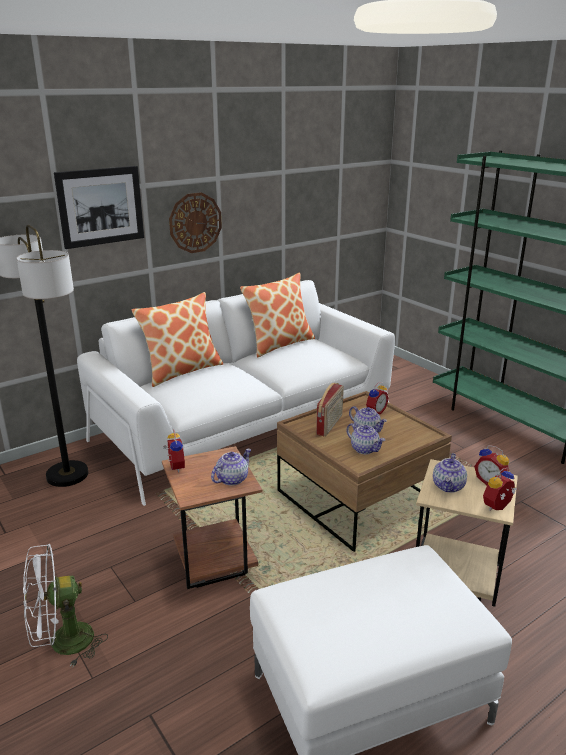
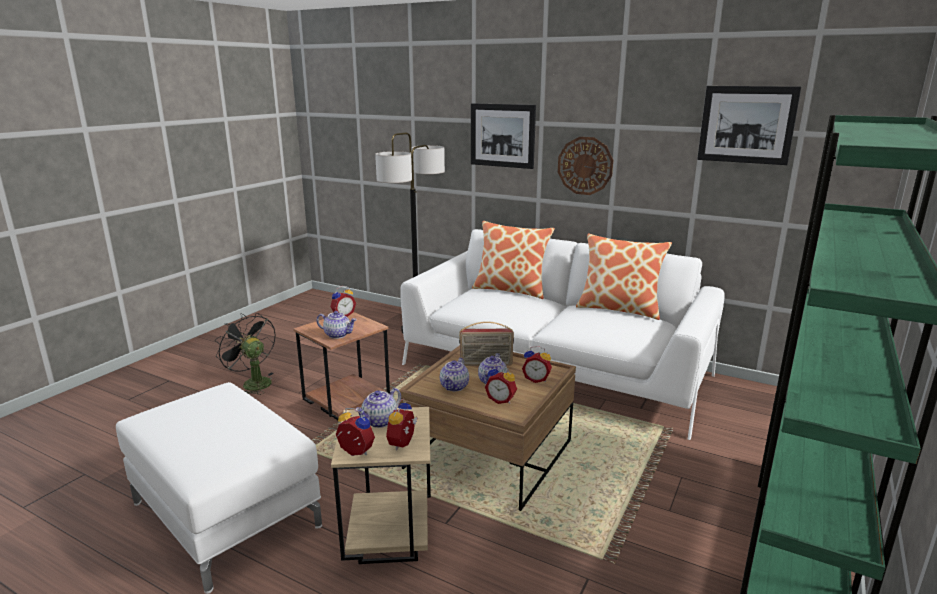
camera: 65 degrees right, 5 degrees down
white fan [23,544,108,668] -> black fan [214,313,276,395]
teapot [433,453,467,493] -> teapot turned 45 degrees counterclockwise [355,388,401,428]
none -> alarm clock [485,365,517,404]
none -> picture [697,86,801,165]

